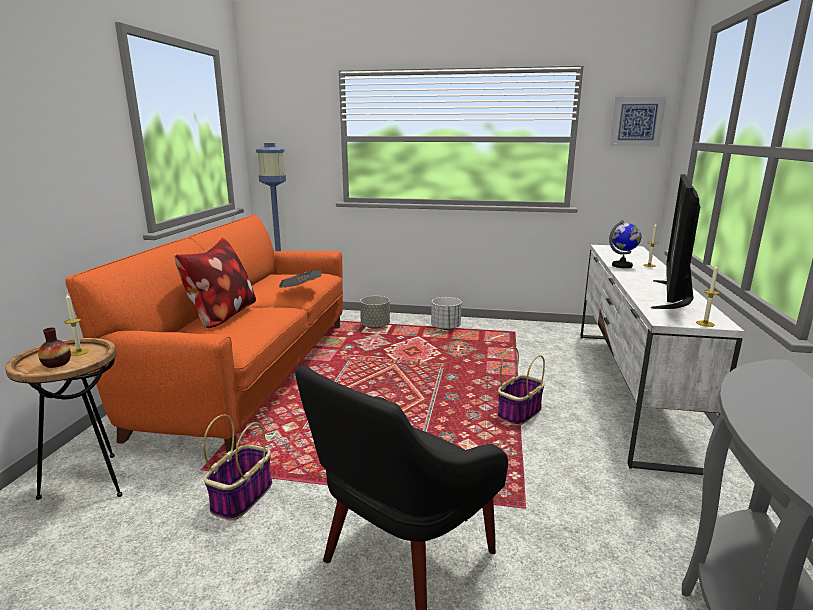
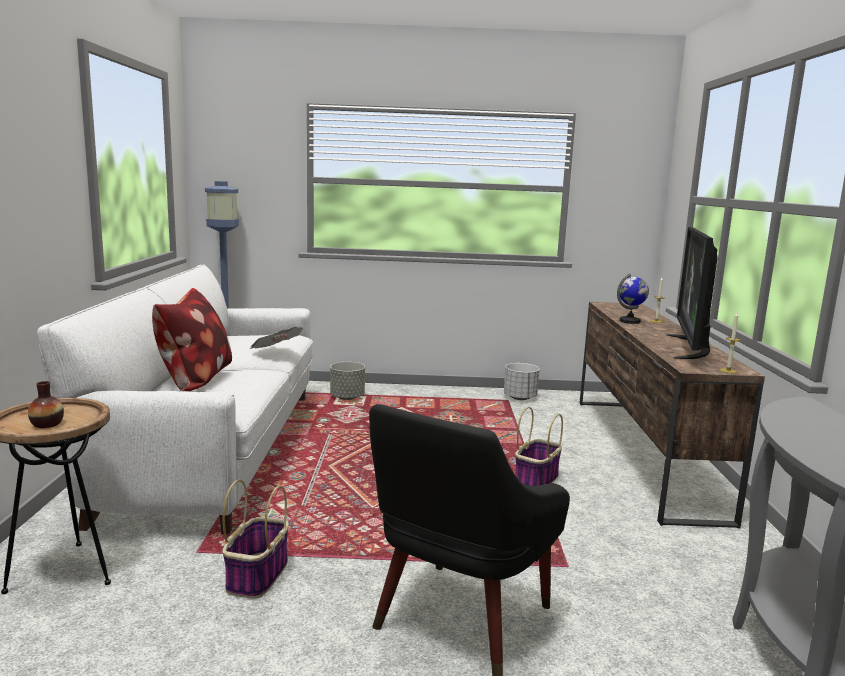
camera: 10 degrees left, 5 degrees down
orange sofa [65,214,343,453] -> white sofa [37,264,313,534]
candle [65,294,89,356] -> none
white planter [431,297,461,330] -> white planter moved to [504,363,539,400]
white tv stand [580,245,744,475] -> brown tv stand [580,302,765,529]
picture [610,97,666,146] -> none

